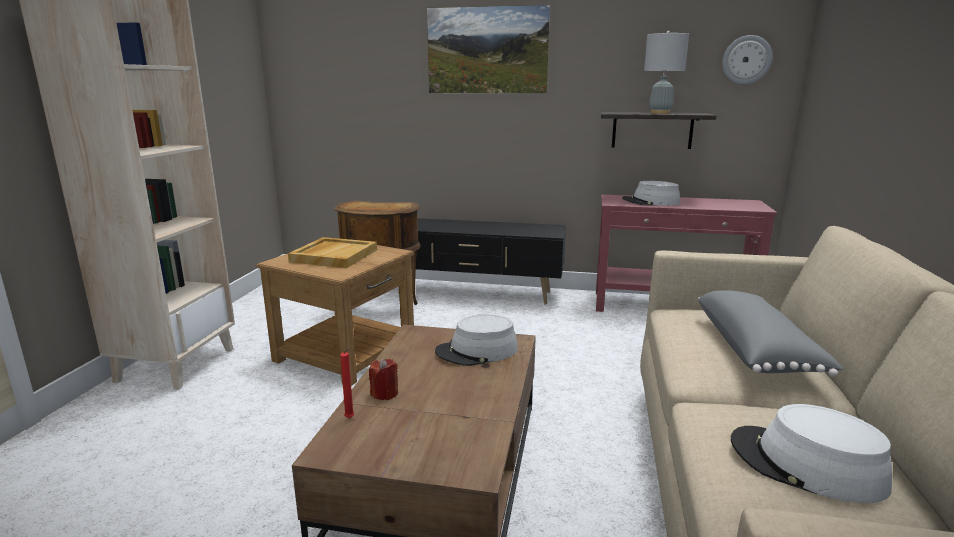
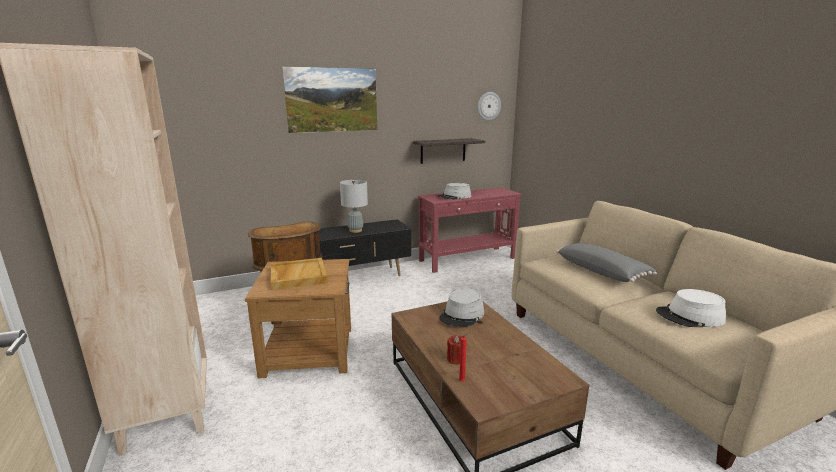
camera: 35 degrees left, 0 degrees up
grey table lamp [644,31,689,114] -> grey table lamp moved to [340,179,368,233]

